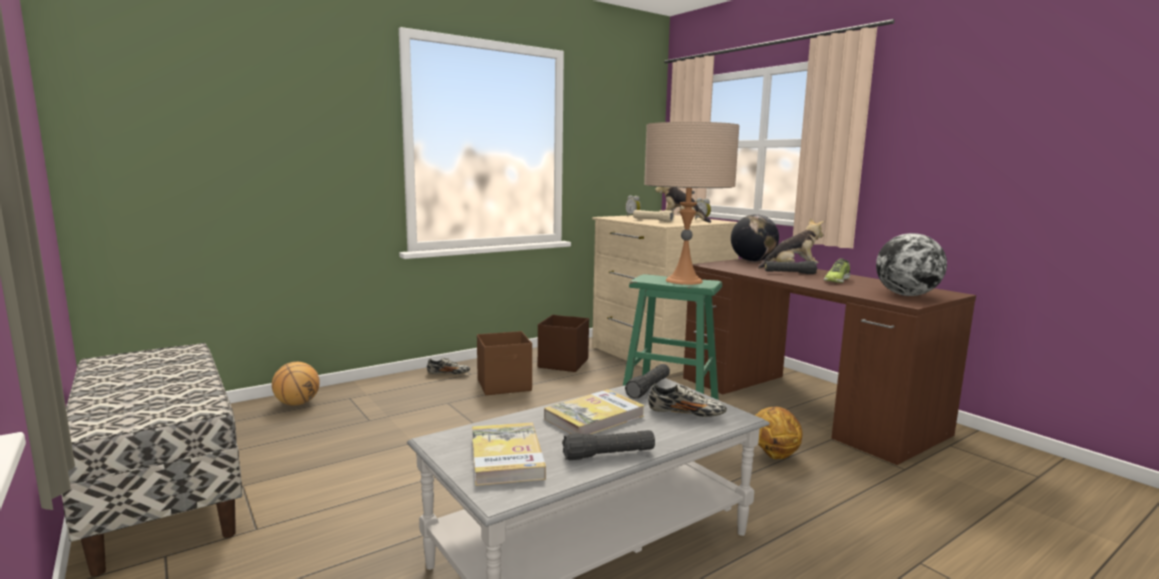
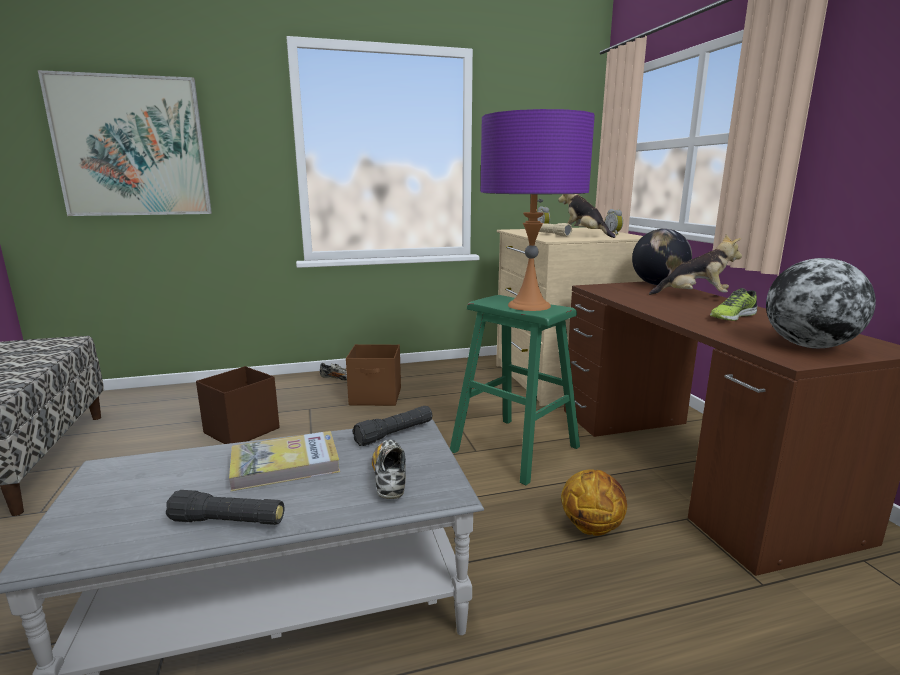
camera: 20 degrees right, 5 degrees up
basketball [272,362,320,406] -> none
book [472,423,546,486] -> none
brown storage box [538,315,589,372] -> brown storage box moved to [196,366,279,444]
beige table lamp [644,122,739,285] -> purple table lamp [481,109,595,311]
shoe [648,384,727,417] -> shoe turned 135 degrees counterclockwise [372,439,406,499]
black flashlight [765,261,817,274] -> none
none -> picture [38,70,212,216]

